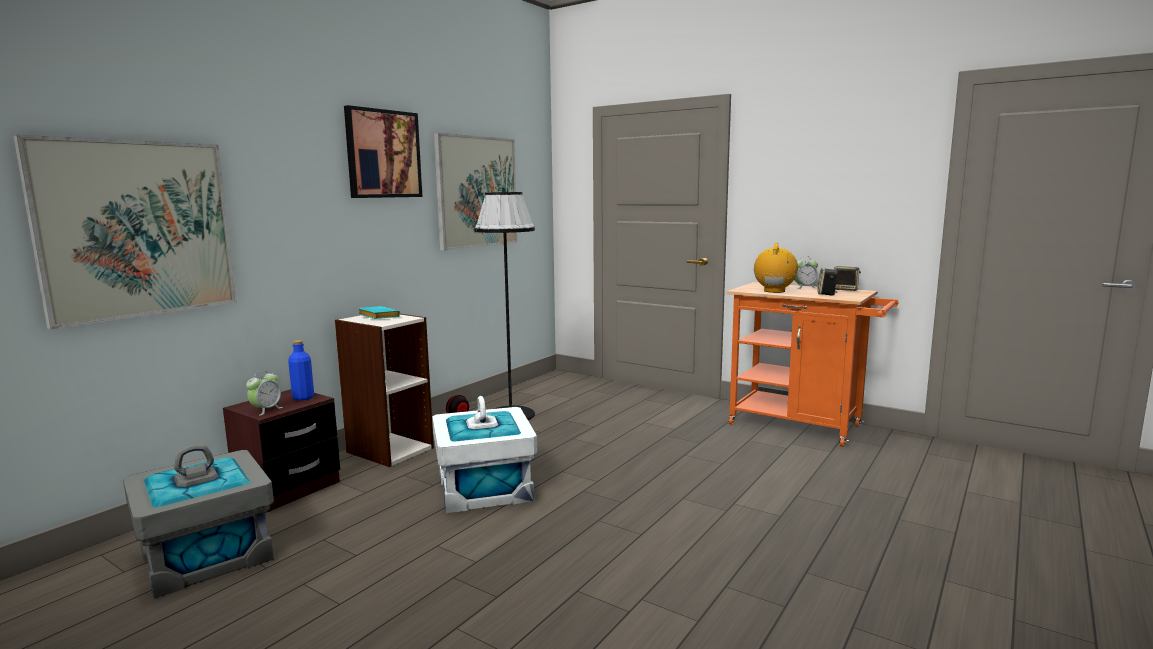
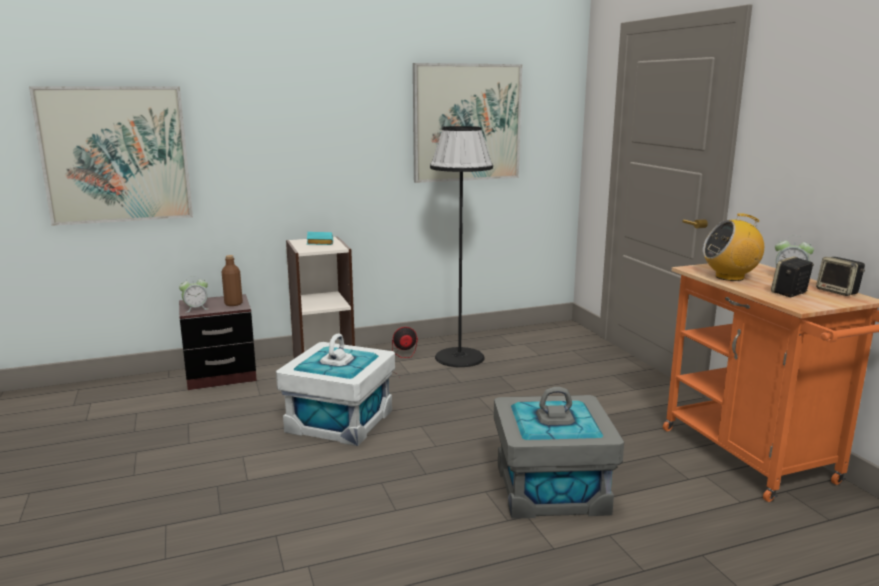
camera: 35 degrees right, 5 degrees up
grey storage box [123,444,274,599] -> grey storage box moved to [494,387,624,519]
blue bottle [288,340,314,401] -> brown bottle [222,255,243,306]
picture [344,105,422,198] -> none
radio [754,243,798,293] -> radio turned 150 degrees counterclockwise [703,213,764,281]

